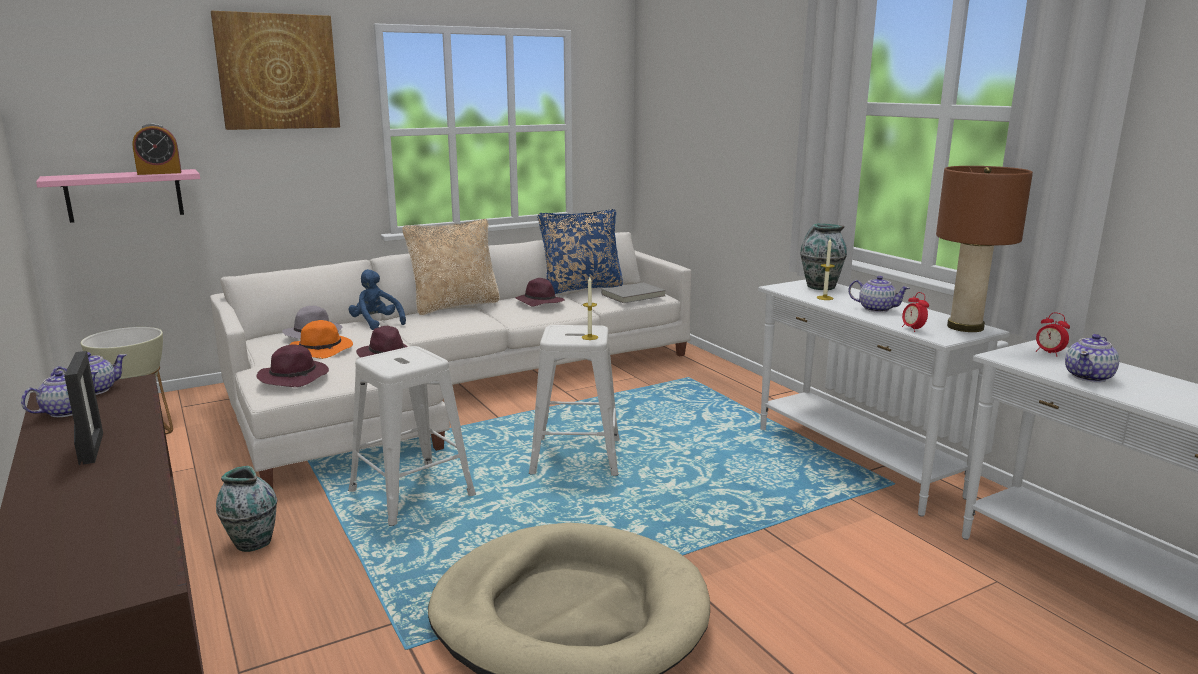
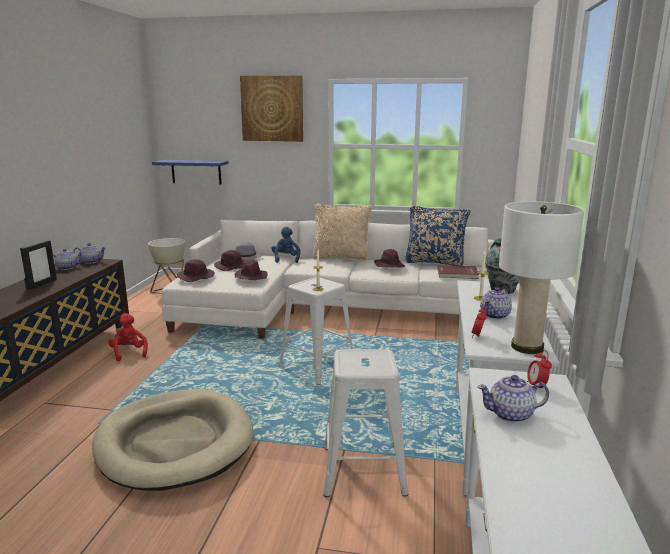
camera: 40 degrees right, 0 degrees up
pink shelf [36,169,200,223] -> blue shelf [152,160,229,185]
alarm clock [133,123,182,175] -> none
vase [216,466,277,552] -> red plush toy [108,313,148,361]
orange hat [289,320,353,359] -> purple hat [214,250,245,271]
white stool [348,346,476,526] -> white stool moved to [323,349,408,497]
grey book [601,282,666,303] -> red book [438,265,479,279]
teapot [848,276,910,313] -> teapot turned 60 degrees clockwise [480,288,512,319]
brown table lamp [936,166,1033,332] -> white table lamp [499,201,584,354]

